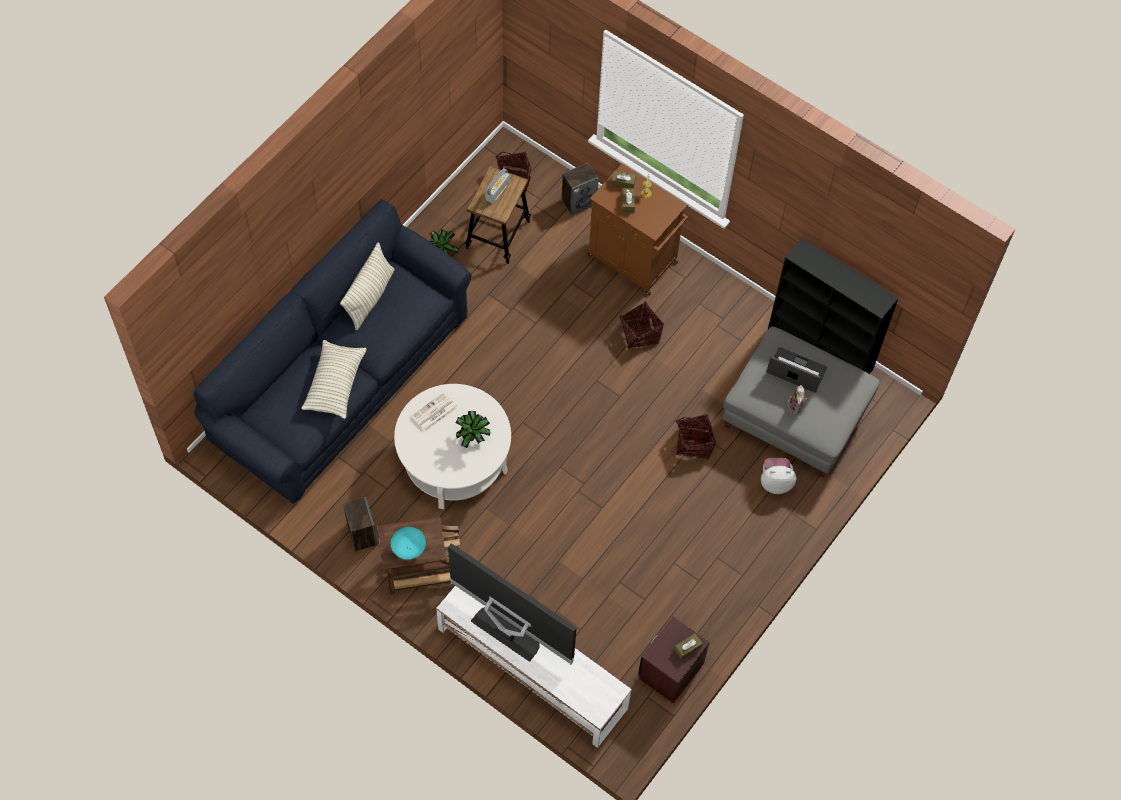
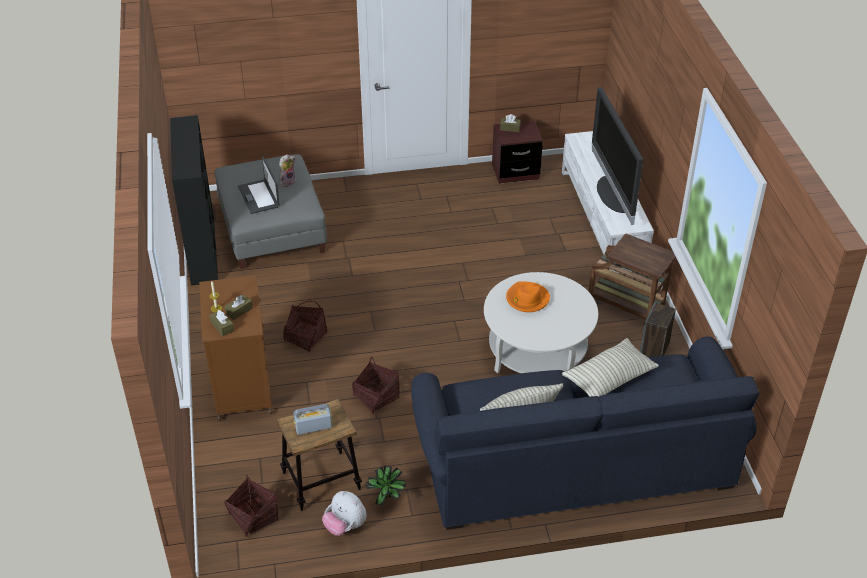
camera: 135 degrees left, 20 degrees down
turquoise bowl [391,527,426,560] -> none
newspaper [411,392,458,432] -> none
potted plant [455,411,490,448] -> orange hat [506,281,550,312]
speaker [562,163,599,215] -> none
basket [676,414,716,460] -> basket moved to [352,357,399,414]
plush toy [761,458,797,494] -> plush toy moved to [322,491,367,536]

